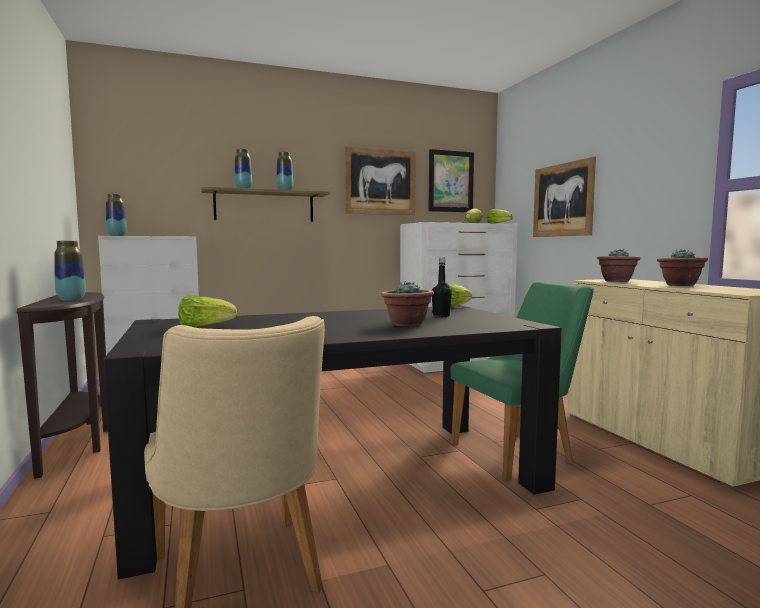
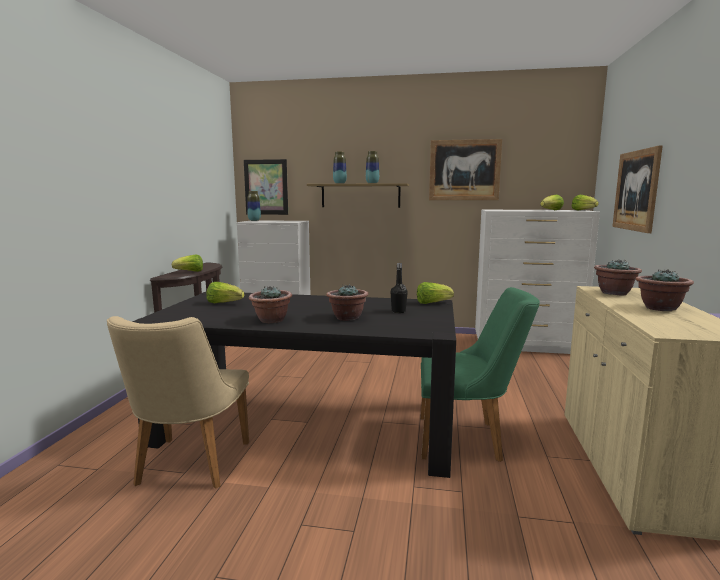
camera: 30 degrees right, 5 degrees up
vase [54,241,86,301] -> lettuce [172,255,203,272]
picture [428,149,474,212] -> picture moved to [244,159,288,215]
none -> potted plant [249,286,292,323]

